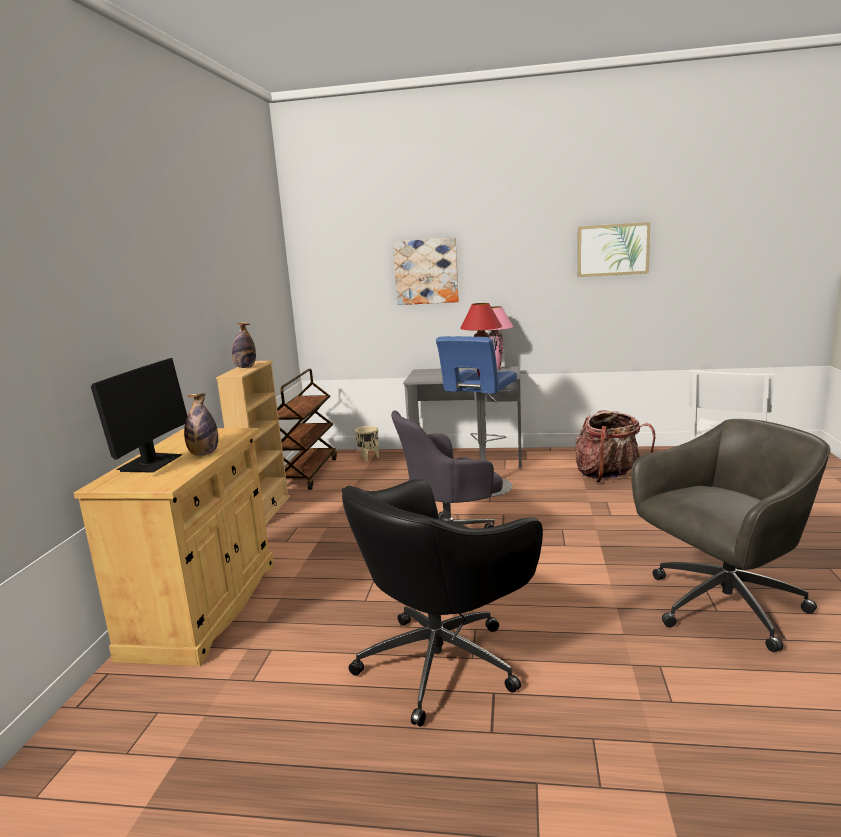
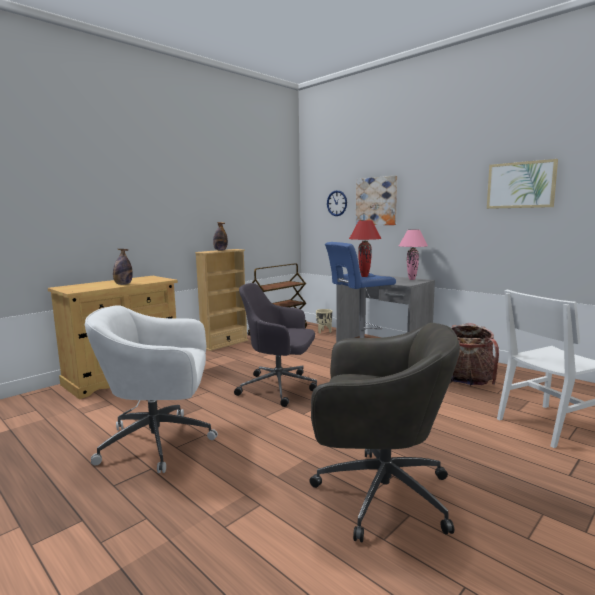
camera: 35 degrees right, 5 degrees down
monitor [91,358,187,472] -> none
black office chair [342,479,543,727] -> white office chair [85,305,218,473]
none -> wall clock [327,190,347,216]

